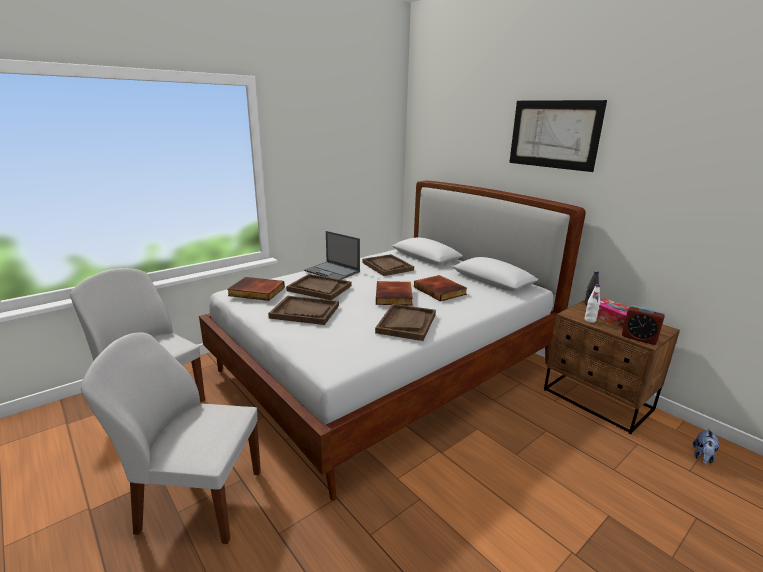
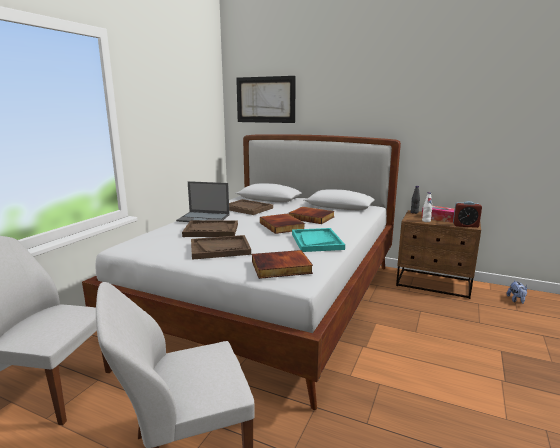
camera: 25 degrees left, 5 degrees down
book [227,277,285,301] -> book moved to [252,250,313,279]
brown tray [375,304,436,341] -> turquoise tray [292,228,345,252]
picture [509,100,607,172] -> picture moved to [236,76,296,123]

